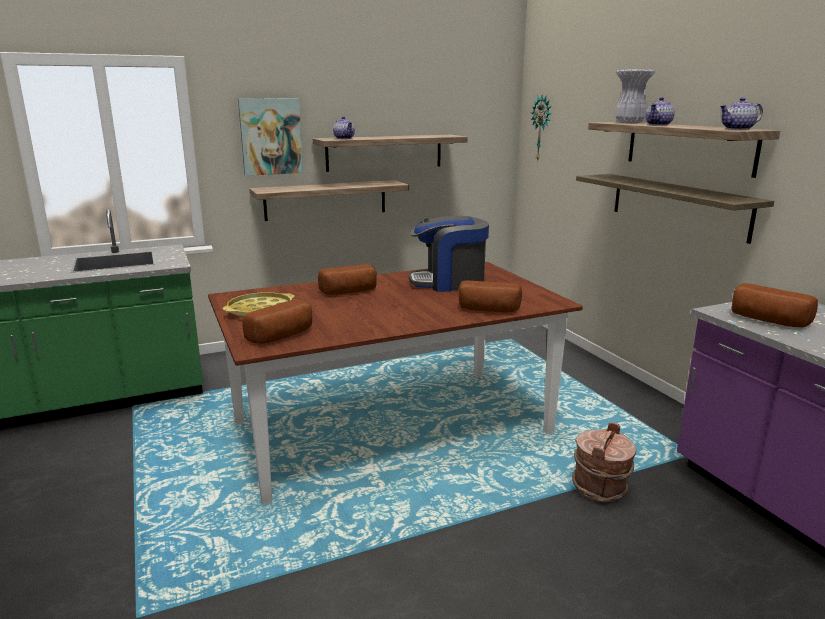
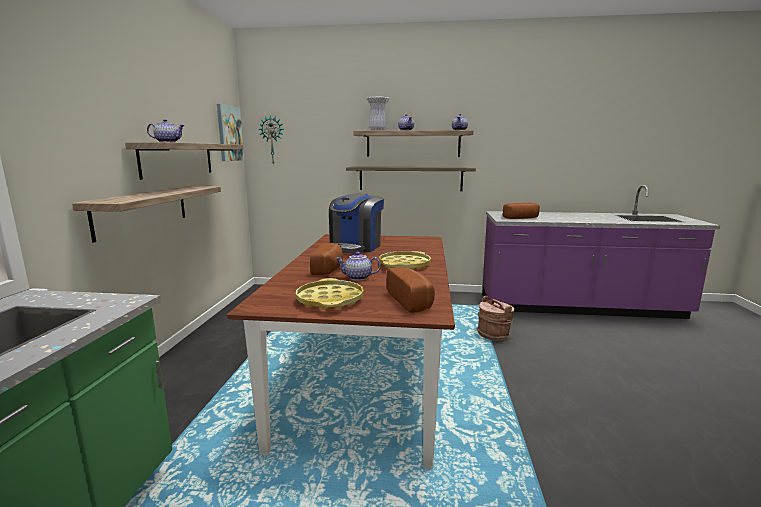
camera: 60 degrees left, 5 degrees down
picture [238,98,303,176] -> picture moved to [217,104,244,161]
bread [459,280,522,312] -> none
none -> teapot [336,252,381,281]
none -> yellow tray [379,251,431,270]

